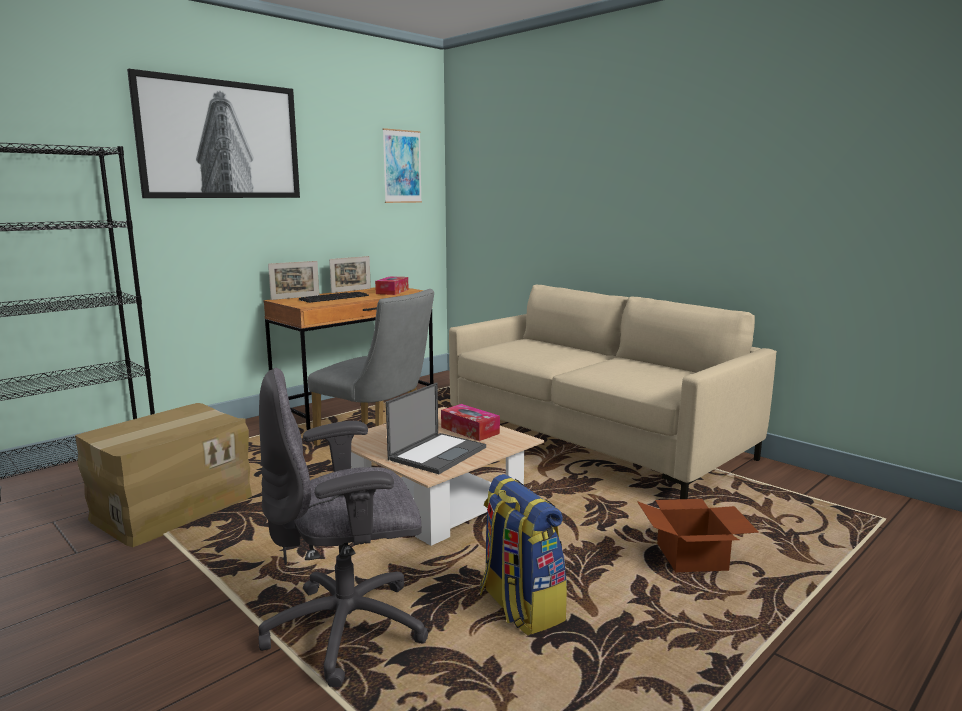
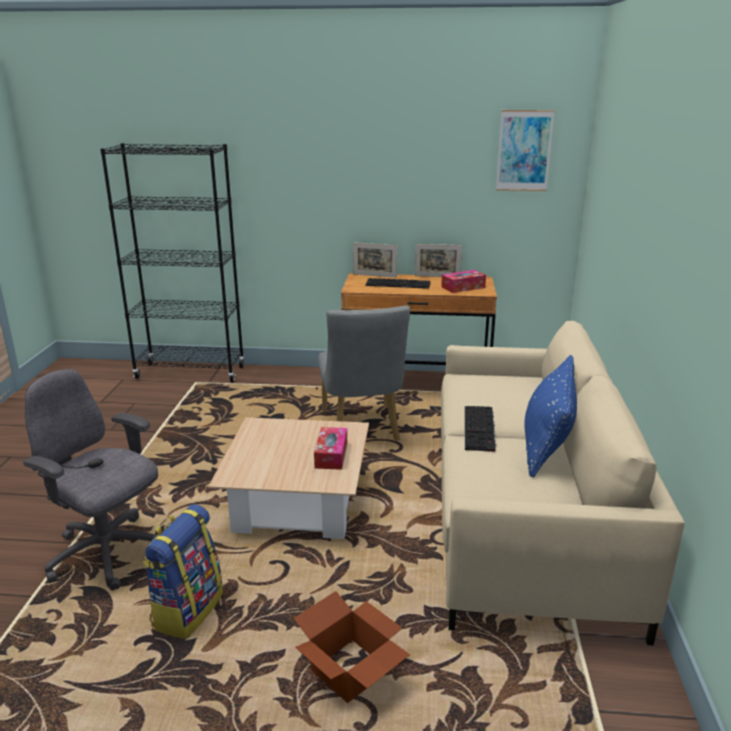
camera: 50 degrees right, 10 degrees up
cardboard box [75,403,252,547] -> none
picture [127,69,300,198] -> none
laptop [386,383,486,474] -> none
none -> keyboard [465,406,496,452]
none -> blue pillow [524,355,577,478]

